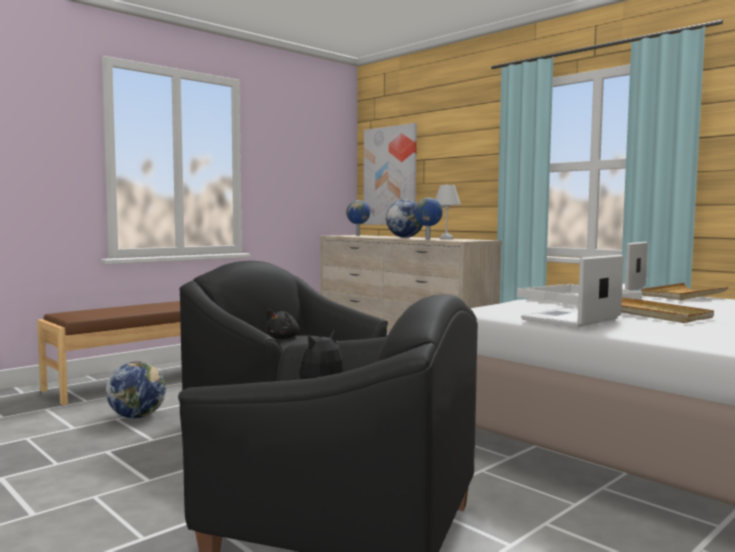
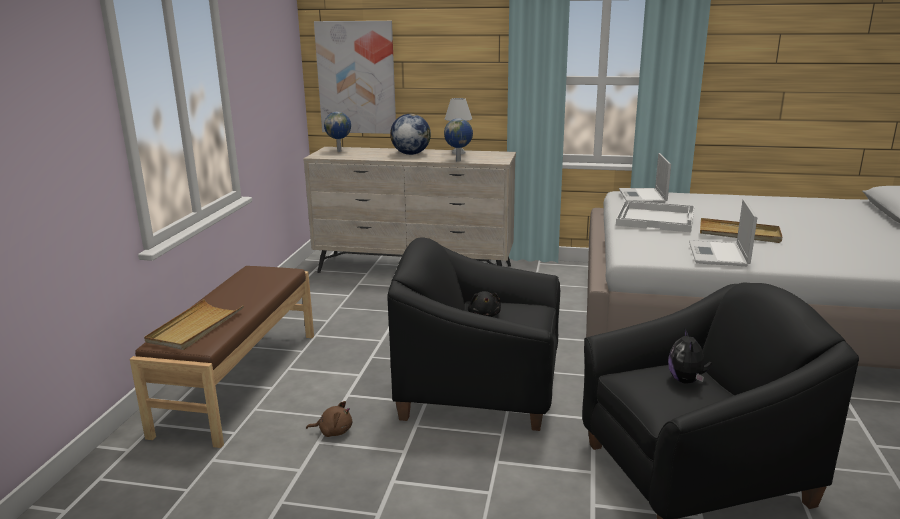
camera: 35 degrees left, 15 degrees up
globe [106,362,166,418] -> brown plush toy [306,401,352,437]
beige tray [641,283,728,300] -> beige tray moved to [144,299,244,350]

